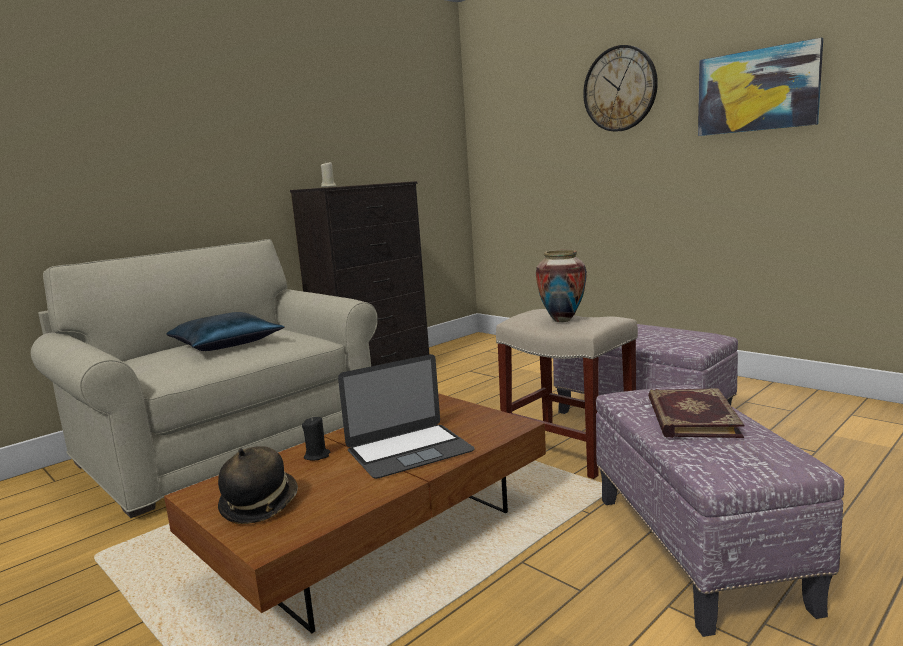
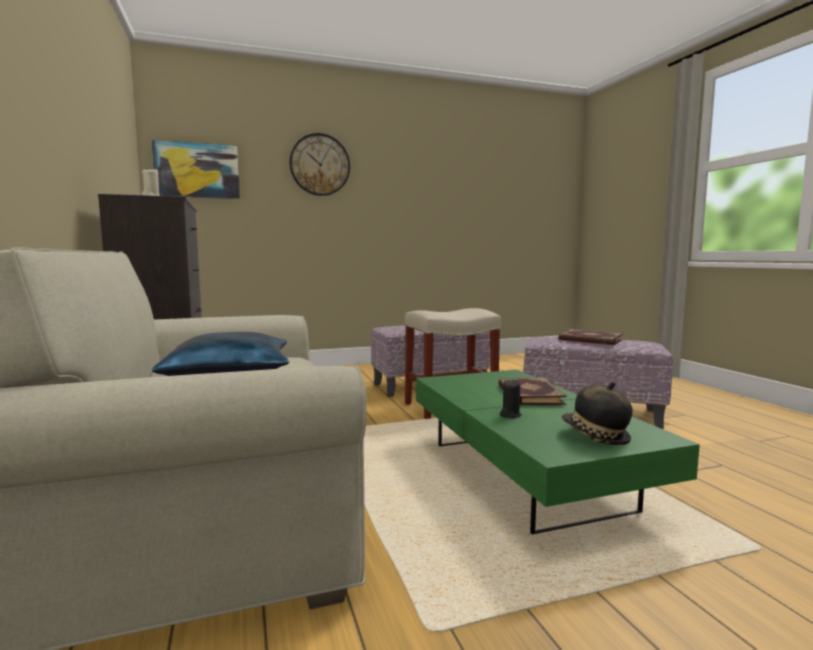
camera: 65 degrees left, 5 degrees down
brown coffee table [164,393,546,633] -> green coffee table [416,370,700,534]
laptop [338,354,475,479] -> book [498,378,567,405]
vase [536,250,587,322] -> none
picture [698,37,823,136] -> picture moved to [151,140,240,199]

